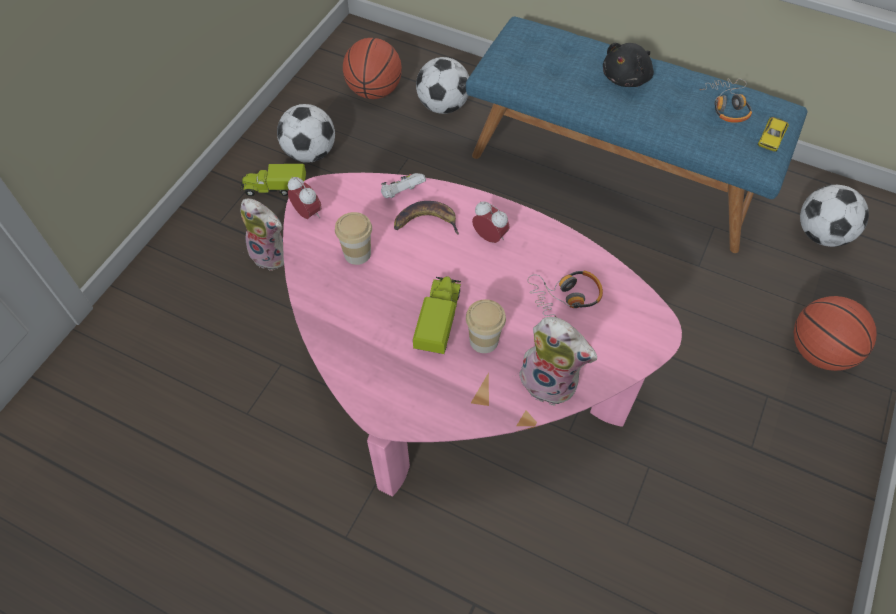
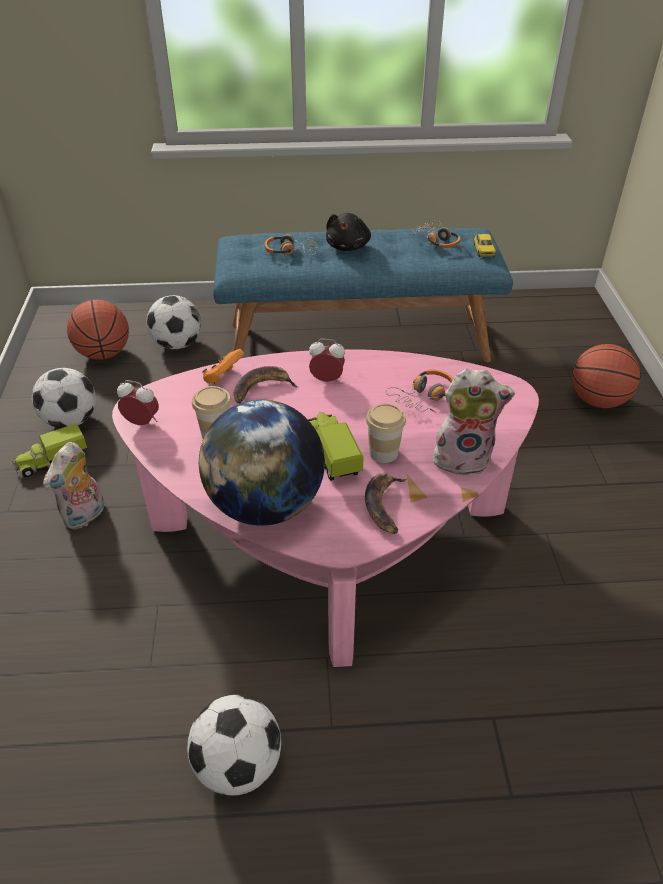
camera: 30 degrees left, 15 degrees down
plush toy [241,198,284,271] -> plush toy turned 120 degrees clockwise [43,442,105,530]
white game controller [381,173,426,198] -> orange game controller [202,349,244,384]
football [800,185,869,247] -> football moved to [187,695,281,796]
none -> globe [199,400,325,526]
none -> headphones [265,234,317,255]
none -> banana [365,473,406,534]

